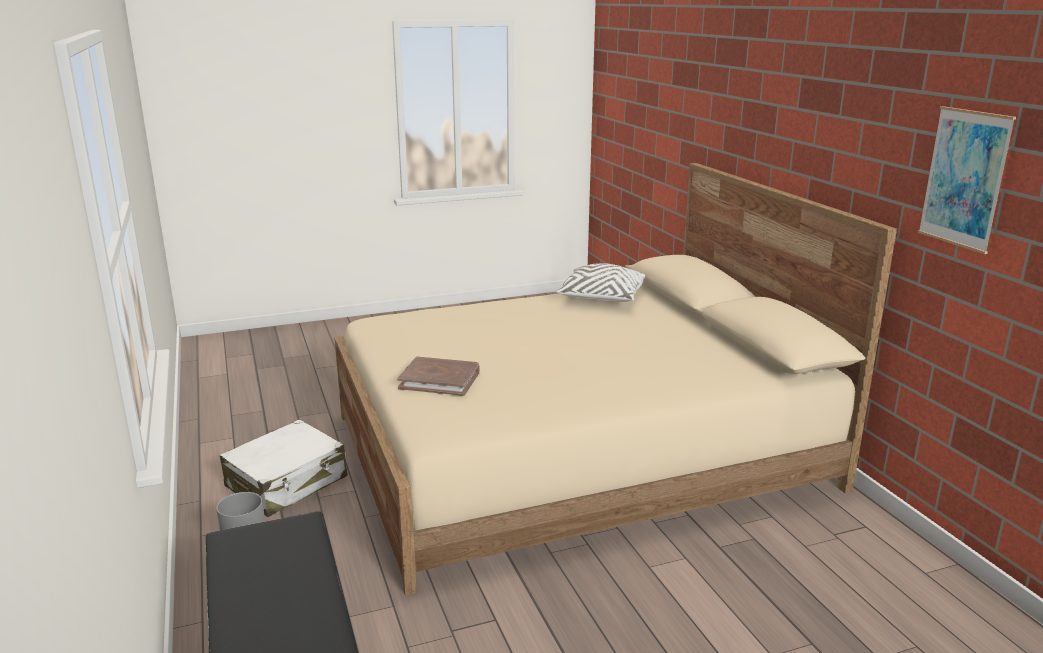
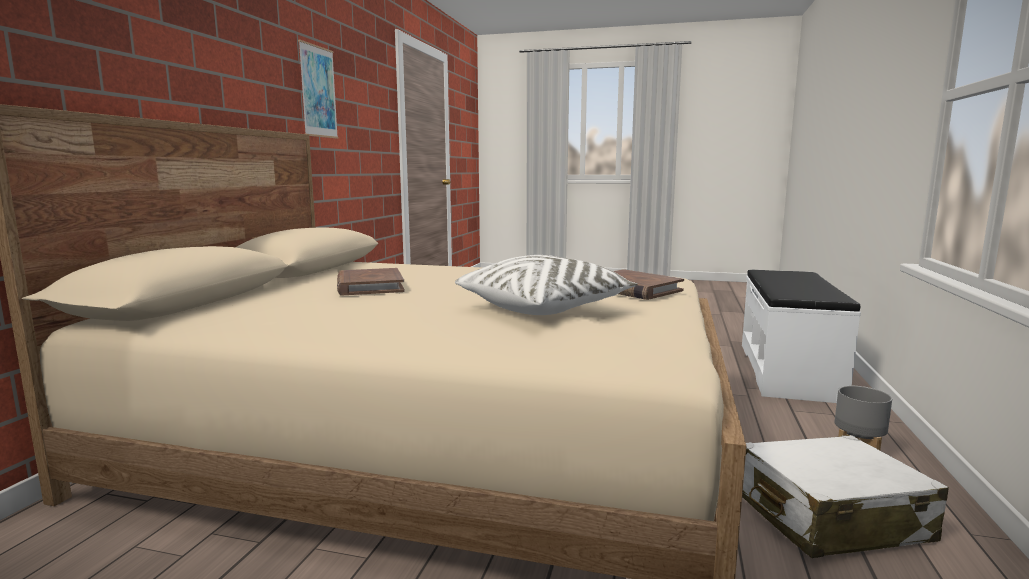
camera: 145 degrees left, 10 degrees down
white pillow [556,263,645,302] -> white pillow moved to [455,255,638,315]
none -> brown book [337,268,405,295]

